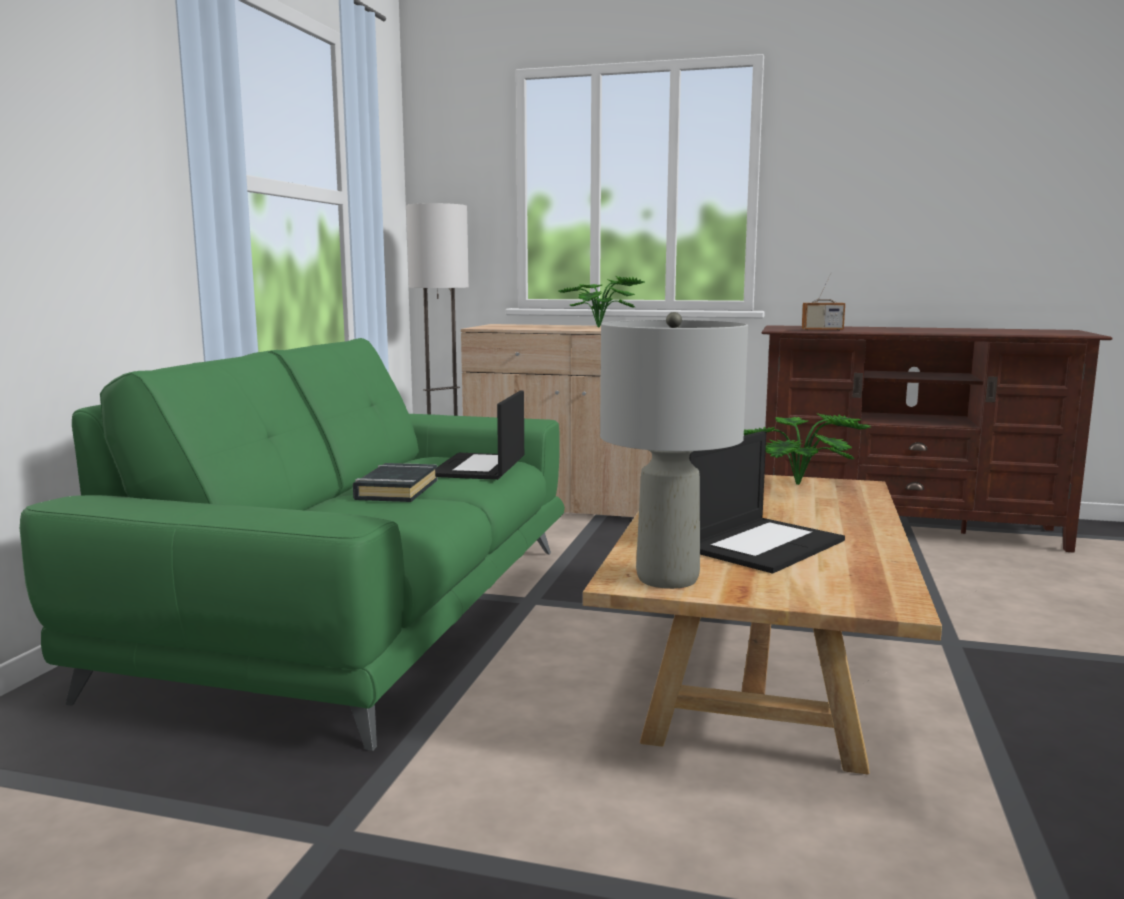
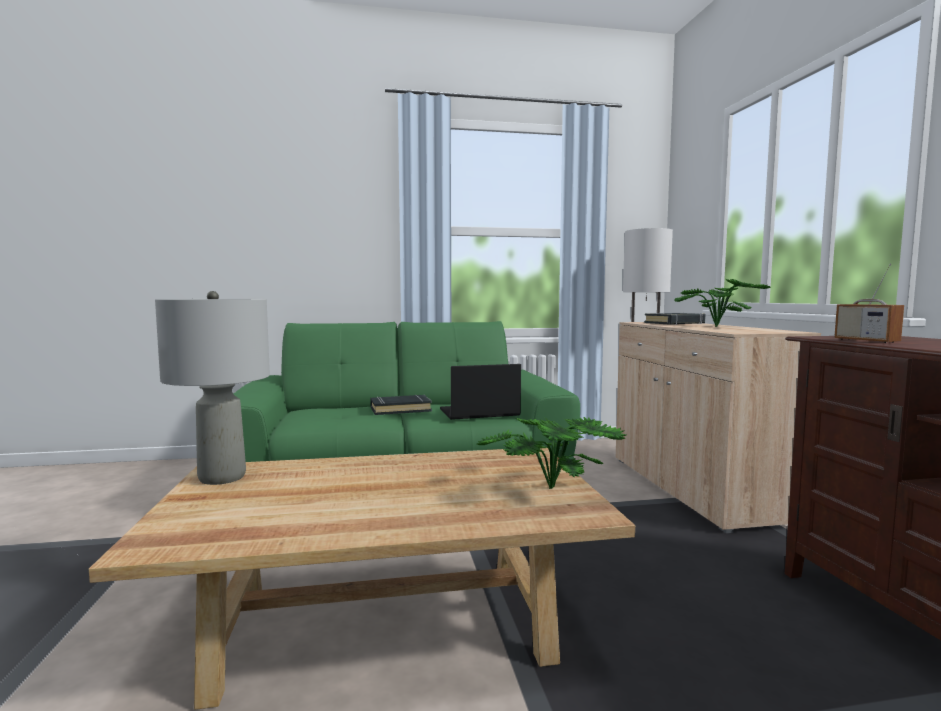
camera: 65 degrees right, 5 degrees down
laptop [689,431,845,574] -> none
none -> black book [644,313,705,325]

